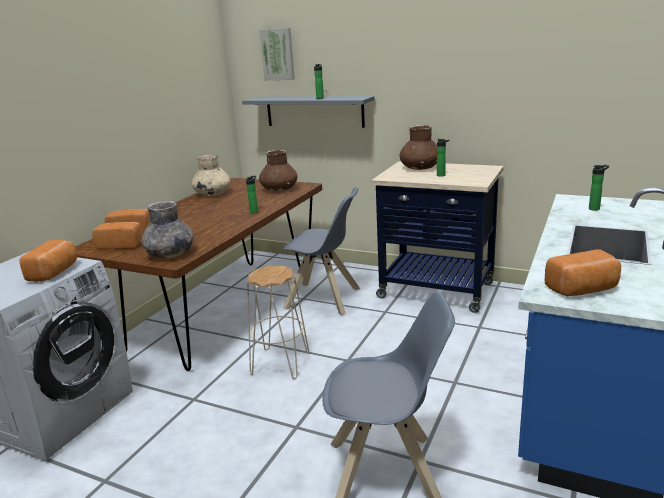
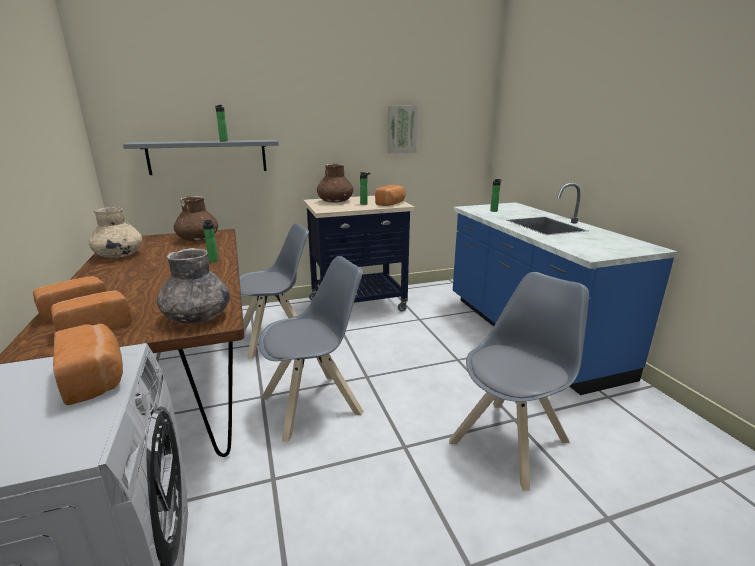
camera: 45 degrees left, 0 degrees up
beige stool [247,265,310,379] -> grey chair [259,256,364,442]
picture [259,28,295,80] -> picture moved to [388,106,418,153]
bread [544,249,621,297] -> bread moved to [375,185,405,206]

